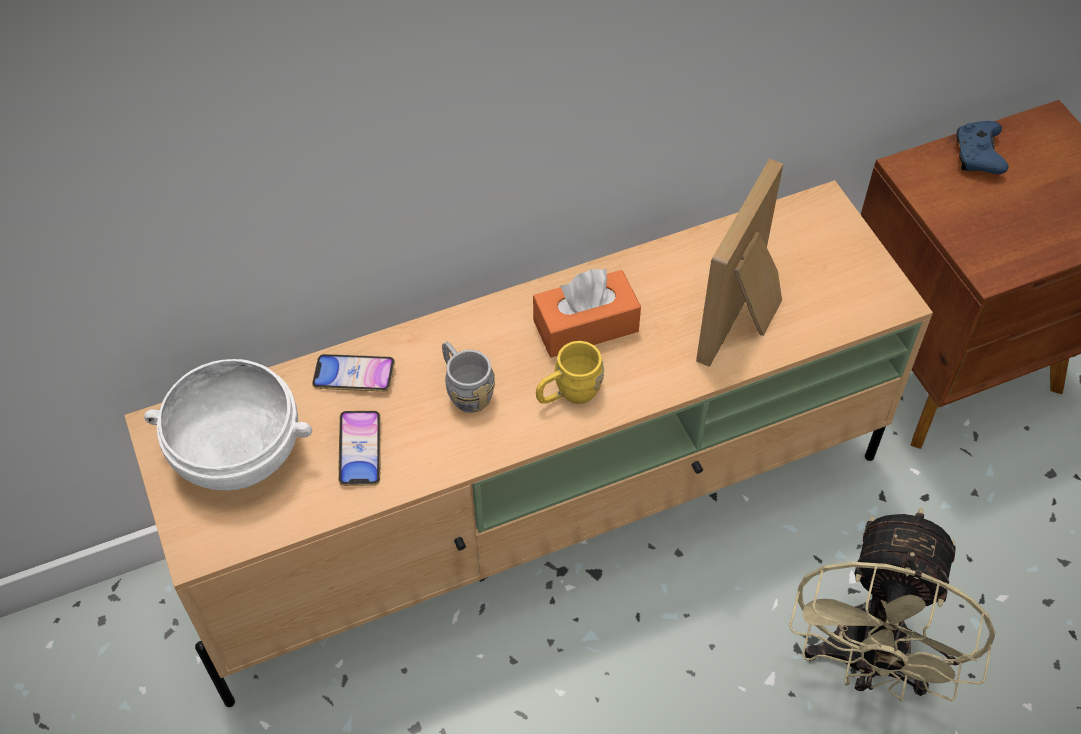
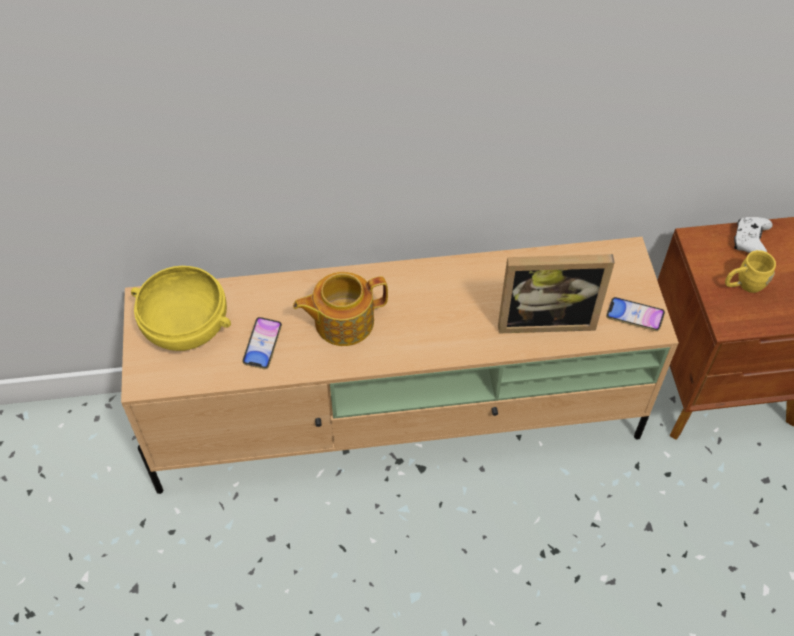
camera: 15 degrees right, 0 degrees up
white bowl [144,359,312,490] -> yellow bowl [131,266,231,351]
phone [312,354,395,392] -> phone moved to [606,297,665,331]
grey mug [442,342,495,413] -> teapot [293,272,388,346]
orange tissue box [533,268,641,358] -> none
yellow mug [536,341,604,404] -> yellow mug moved to [725,250,776,293]
picture frame [696,159,783,367] -> picture frame turned 135 degrees counterclockwise [498,254,615,334]
beige fan [789,508,995,702] -> none
blue game controller [956,121,1009,174] -> white game controller [734,217,773,253]

